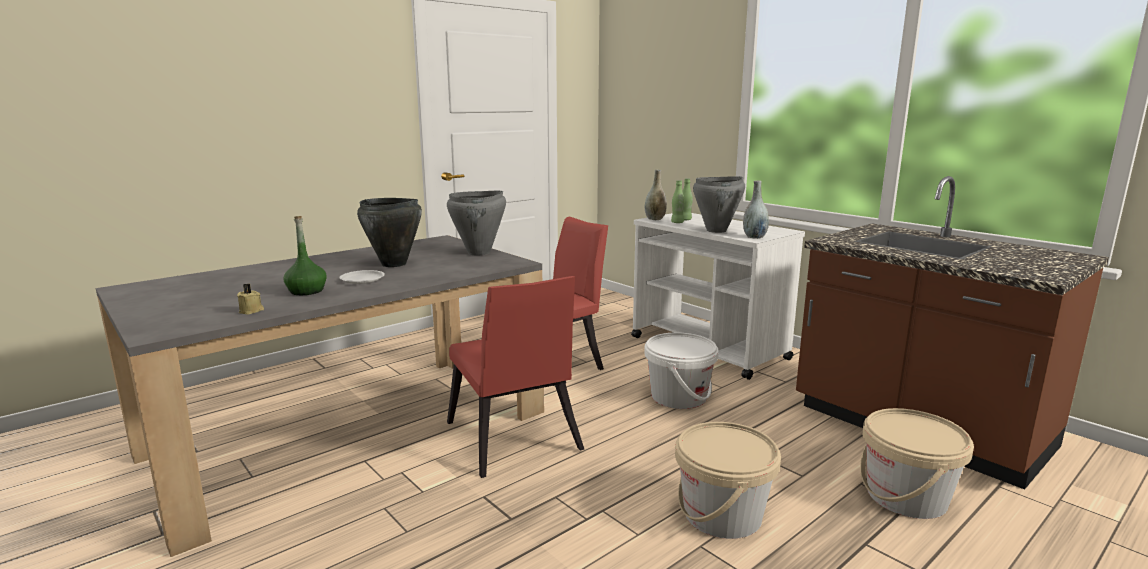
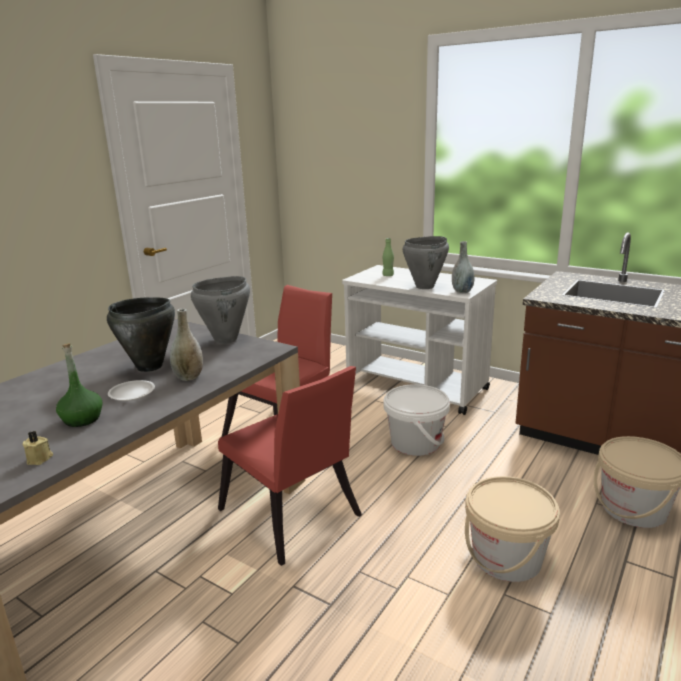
camera: 15 degrees left, 5 degrees up
grey vase [645,170,667,220] -> grey vase moved to [170,309,203,381]
green bottle [671,180,685,223] -> none

